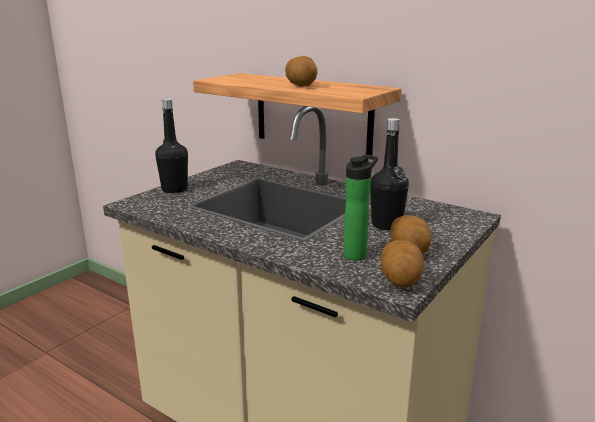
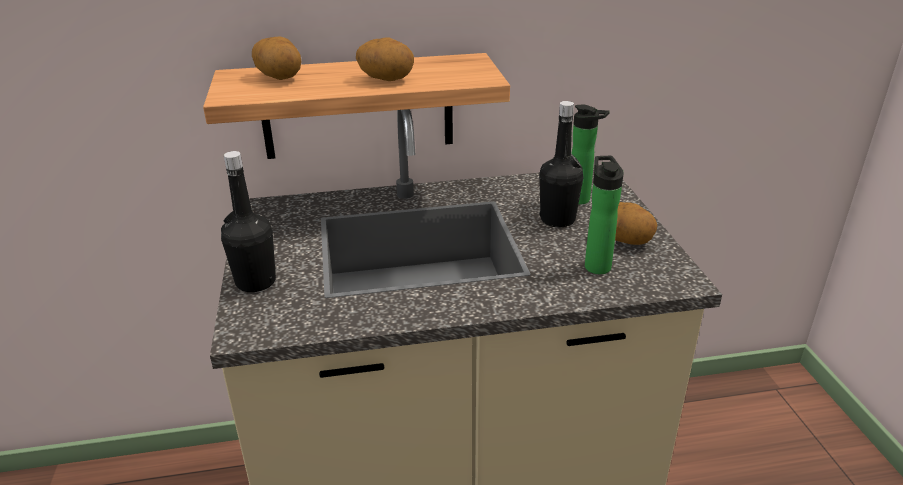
camera: 45 degrees left, 10 degrees up
potato [381,240,424,287] -> potato moved to [252,37,301,80]
none -> bottle [571,105,610,204]

